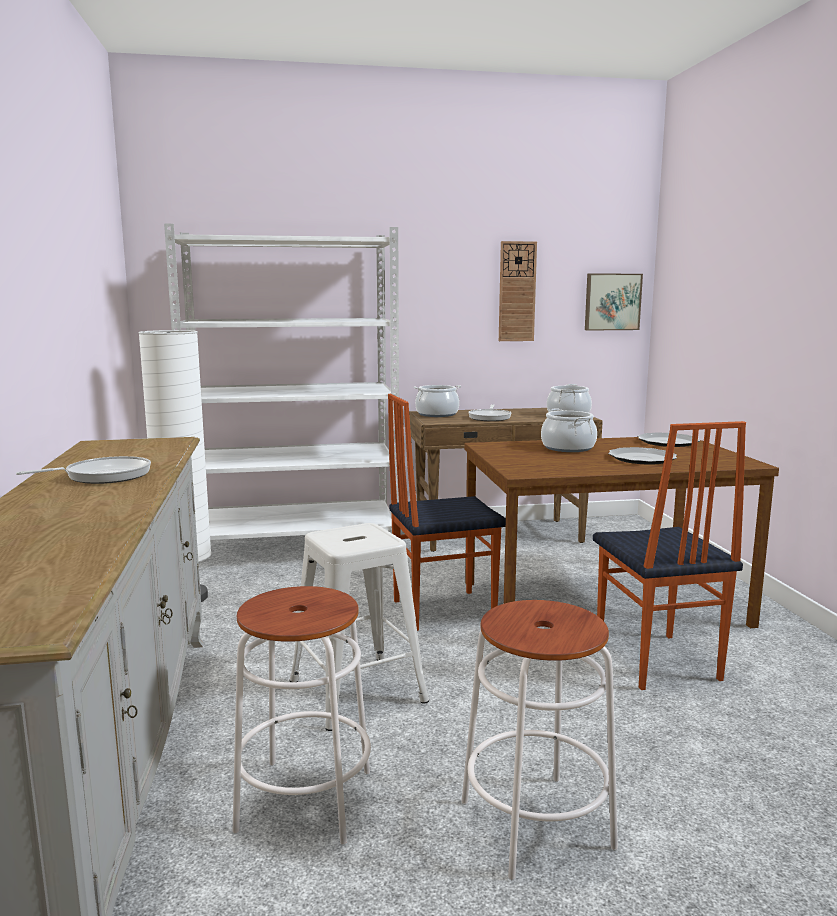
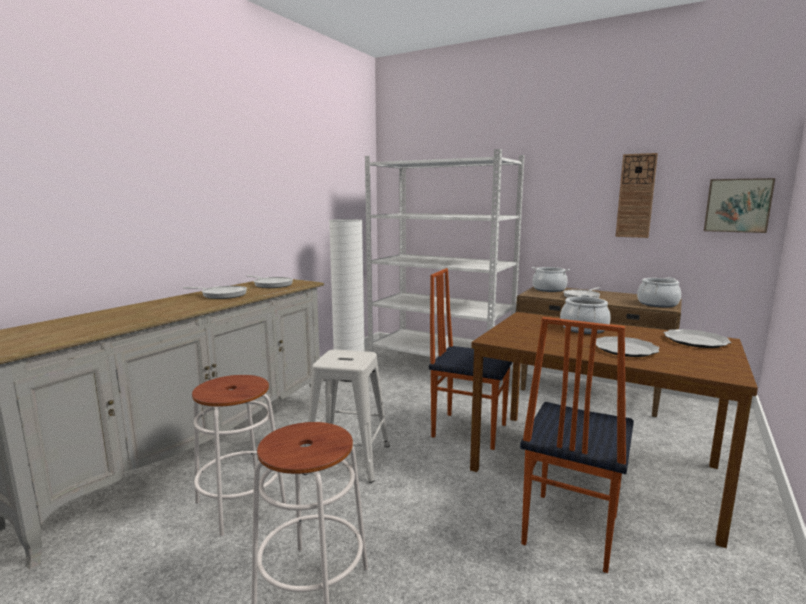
camera: 40 degrees right, 0 degrees up
none -> frying pan [247,275,293,288]

